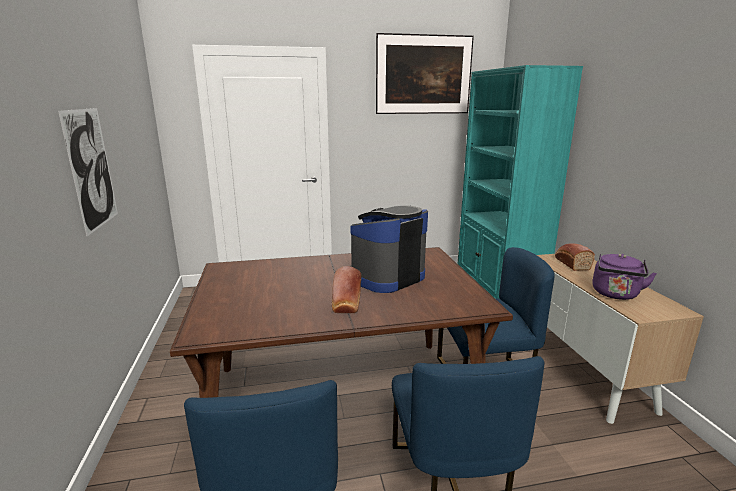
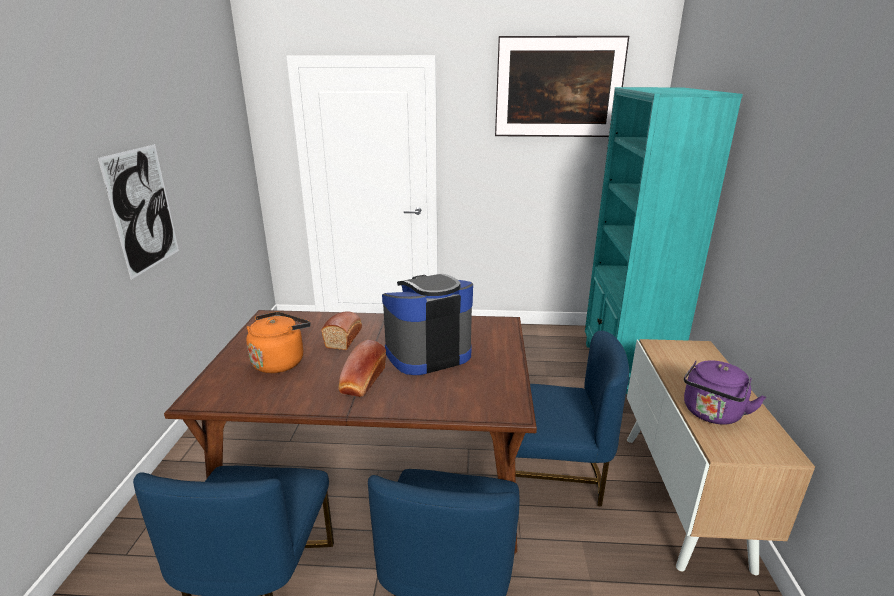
camera: 15 degrees right, 5 degrees up
bread [555,243,595,271] -> bread moved to [321,312,362,350]
none -> orange kettle [246,312,311,373]

